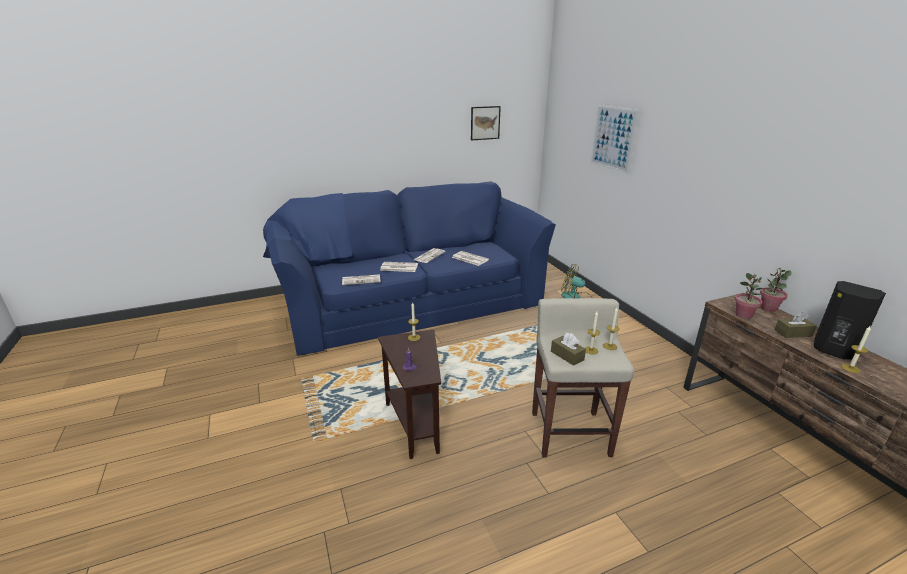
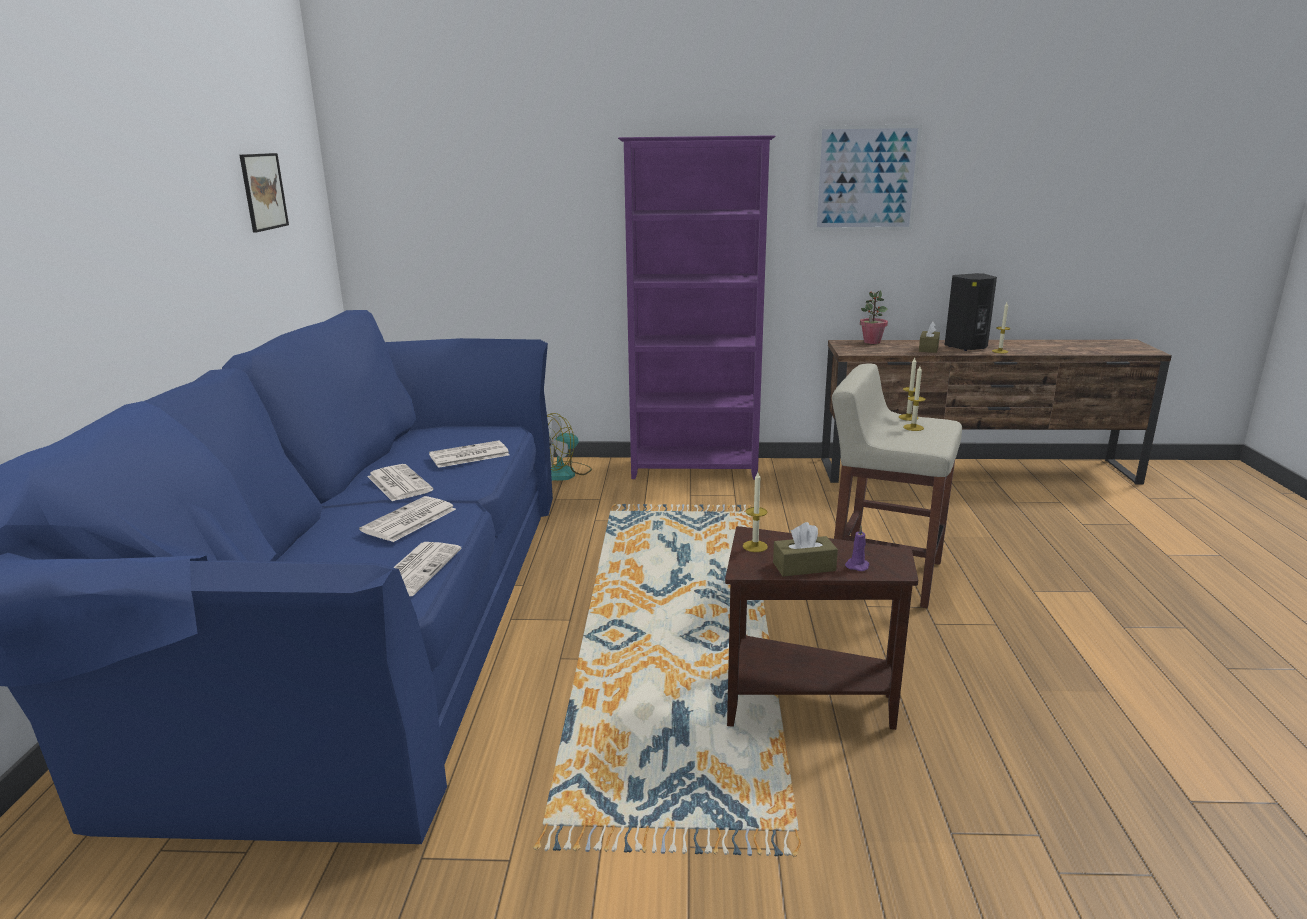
camera: 65 degrees left, 5 degrees down
brown tissue box [551,333,586,366] -> brown tissue box moved to [773,522,838,577]
picture [591,105,639,173] -> picture moved to [813,124,922,231]
potted plant [734,273,763,319] -> none
none -> purple bookcase [618,135,776,480]

